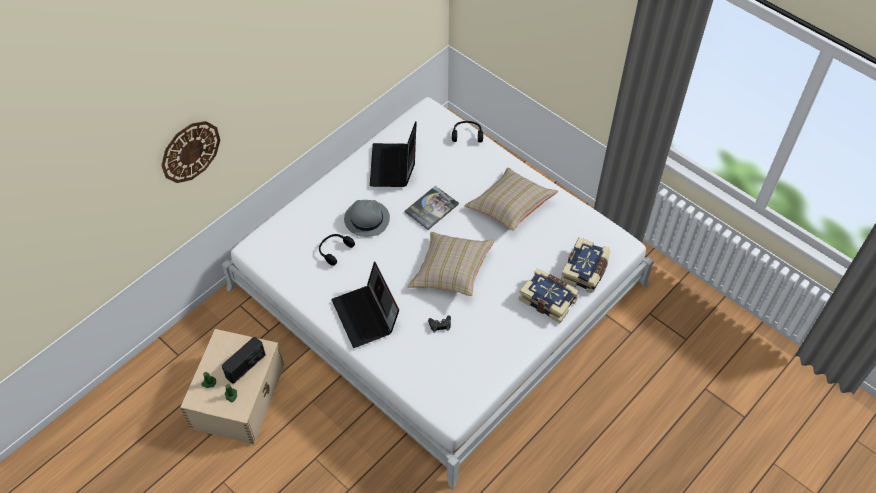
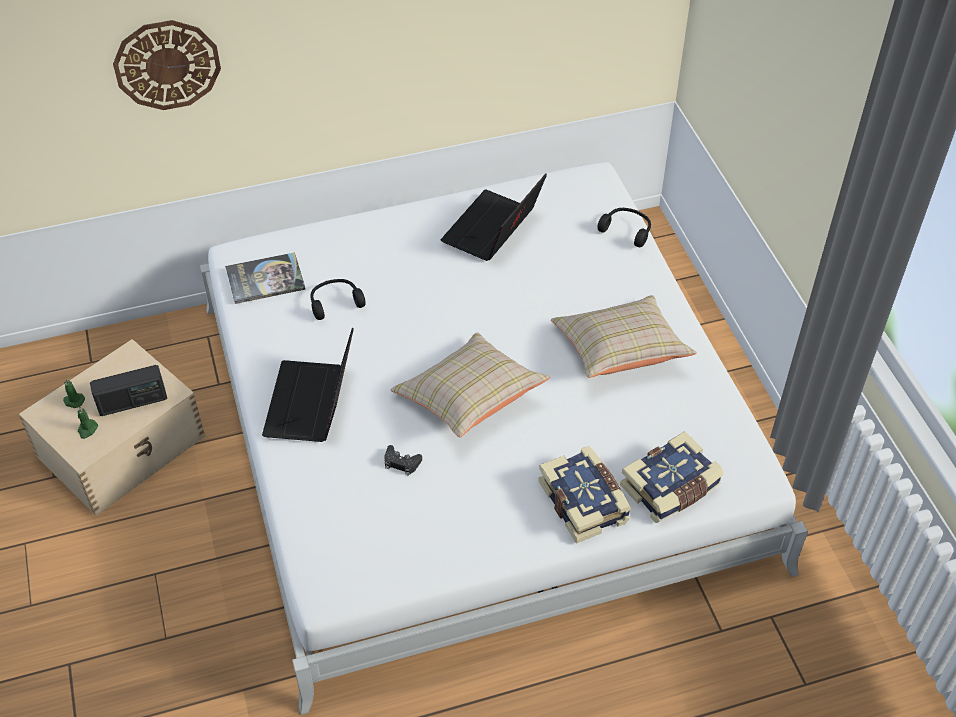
camera: 30 degrees right, 5 degrees down
grey hat [344,200,390,237] -> none
book [405,186,459,230] -> book moved to [225,252,306,304]

